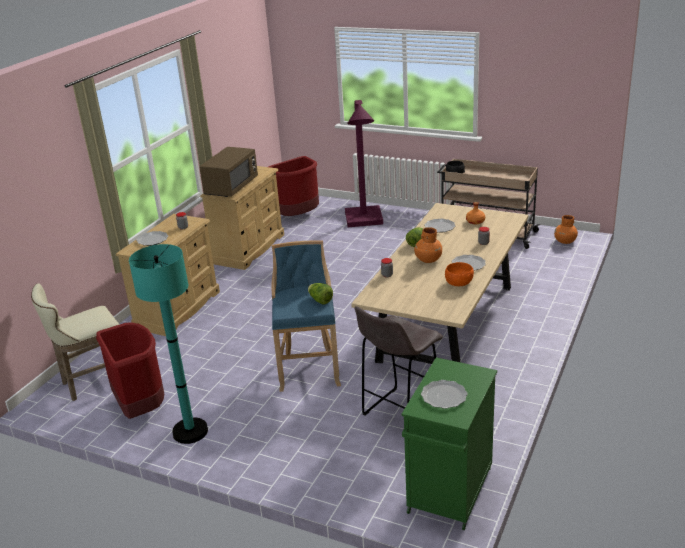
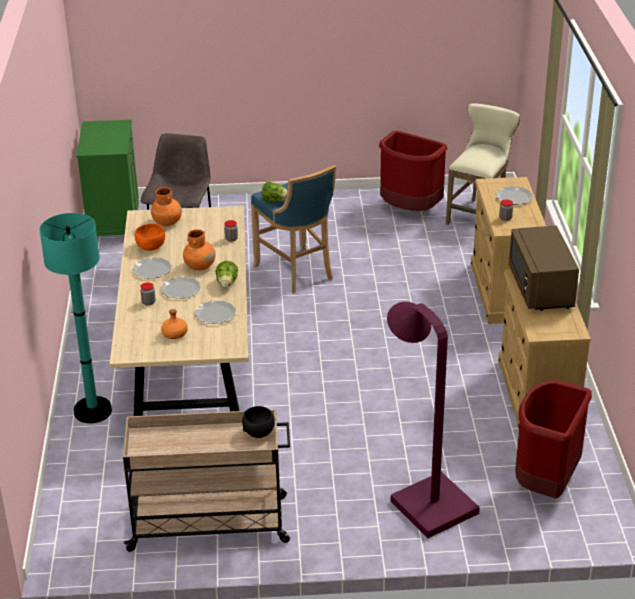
camera: 150 degrees right, 5 degrees up
turquoise floor lamp [129,244,208,444] -> turquoise floor lamp moved to [39,213,112,423]
plate [421,380,468,409] -> plate moved to [161,276,201,299]
orange vase [554,215,578,244] -> orange vase moved to [151,187,182,226]

